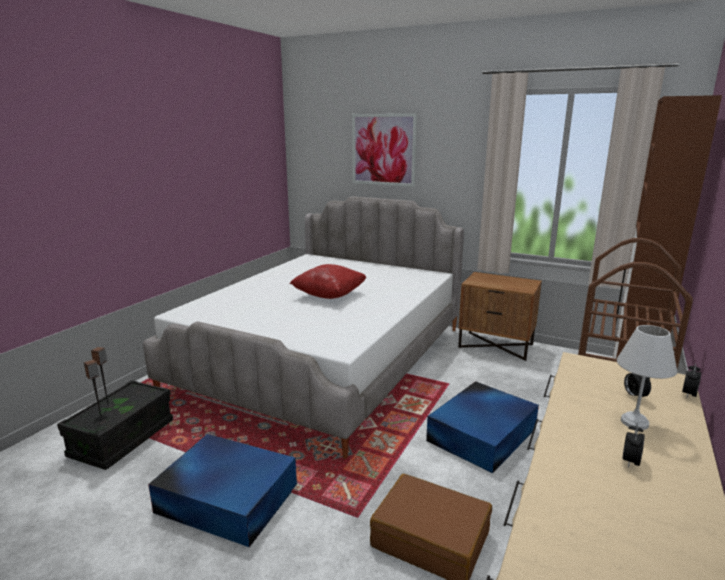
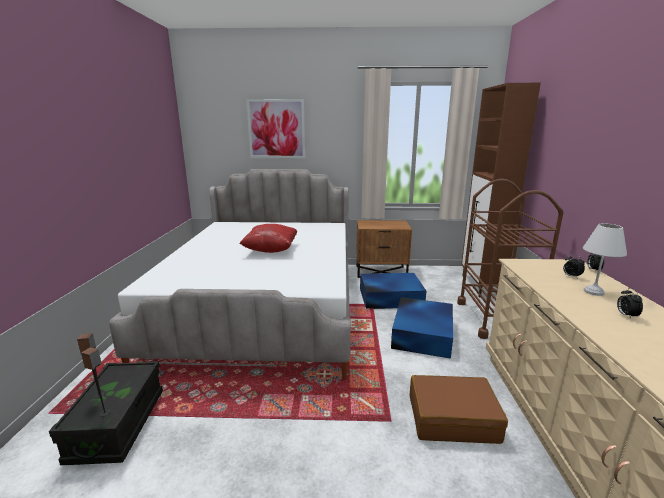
camera: 25 degrees left, 0 degrees up
blue storage box [148,434,297,547] -> blue storage box moved to [360,273,426,309]

